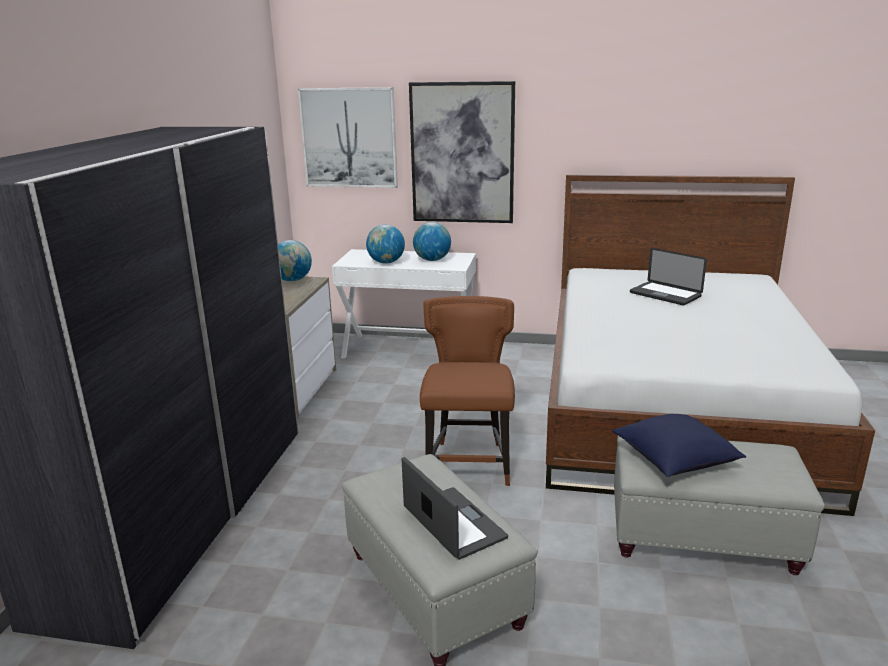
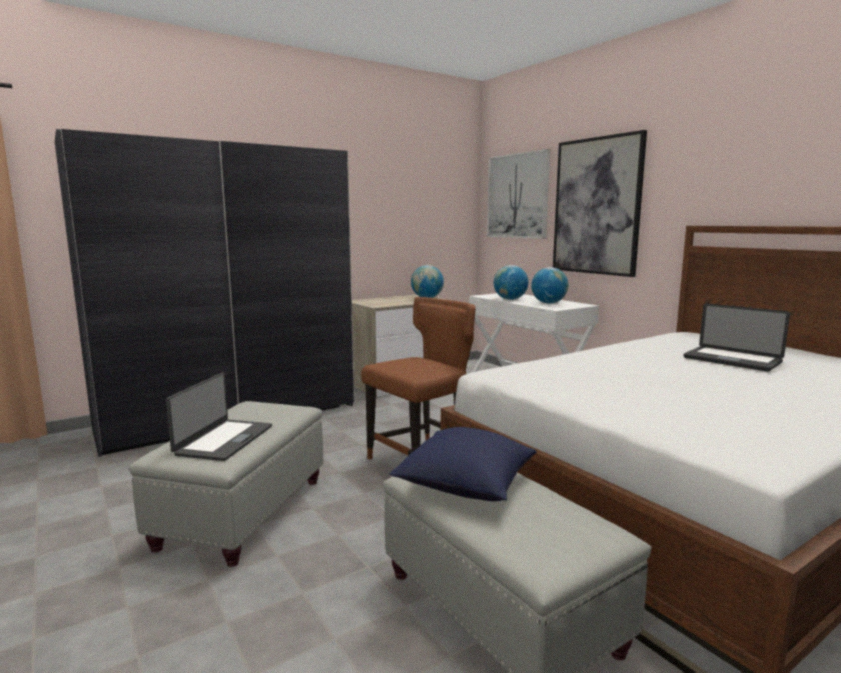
camera: 45 degrees right, 10 degrees down
laptop [630,248,707,305] -> laptop turned 45 degrees counterclockwise [684,303,790,371]

